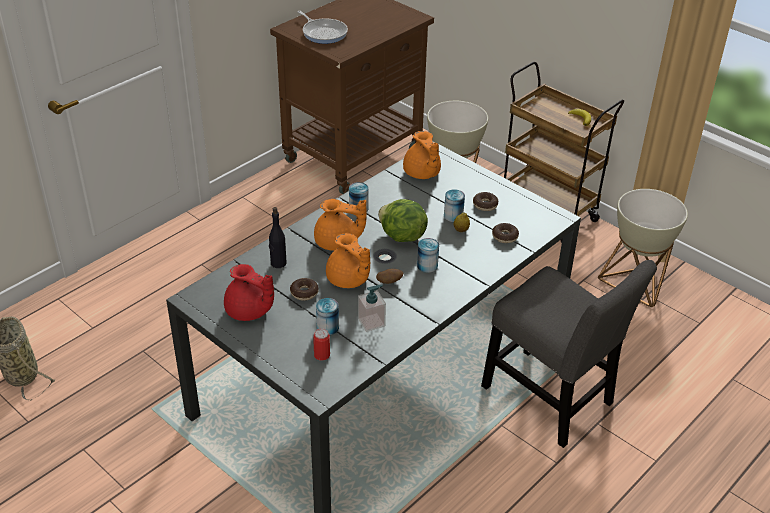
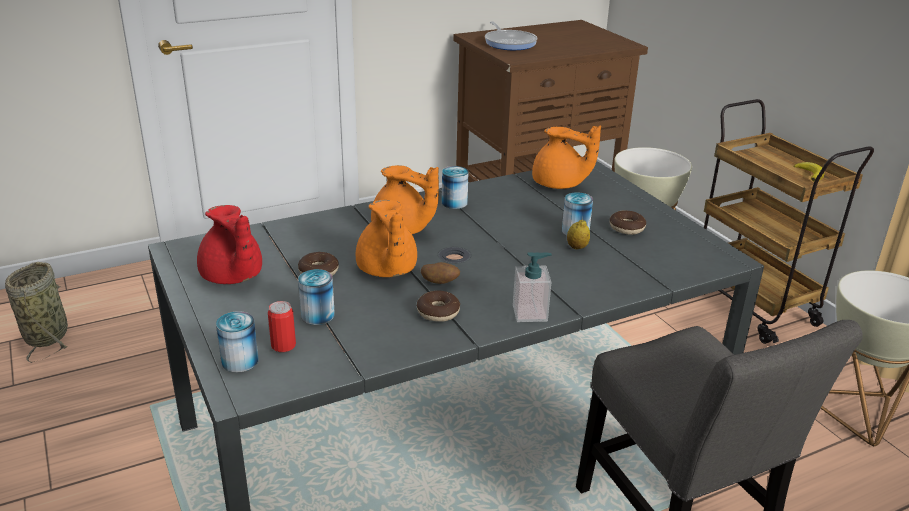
camera: 20 degrees right, 10 degrees down
black bottle [269,207,287,268] -> none
soap dispenser [358,284,386,332] -> soap dispenser moved to [513,252,552,322]
lettuce [378,199,428,242] -> none
orange teapot [403,131,441,179] -> orange teapot turned 60 degrees counterclockwise [532,125,601,189]
can [417,238,439,273] -> can moved to [216,311,259,372]
donut [492,223,519,243] -> donut moved to [417,290,460,322]

